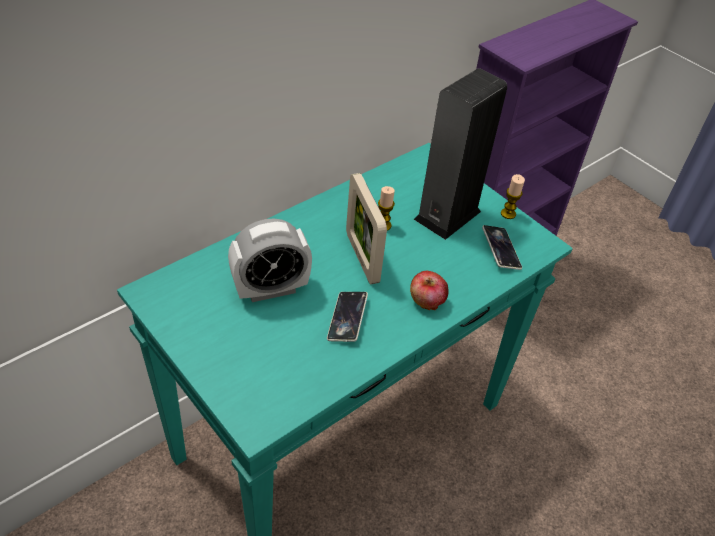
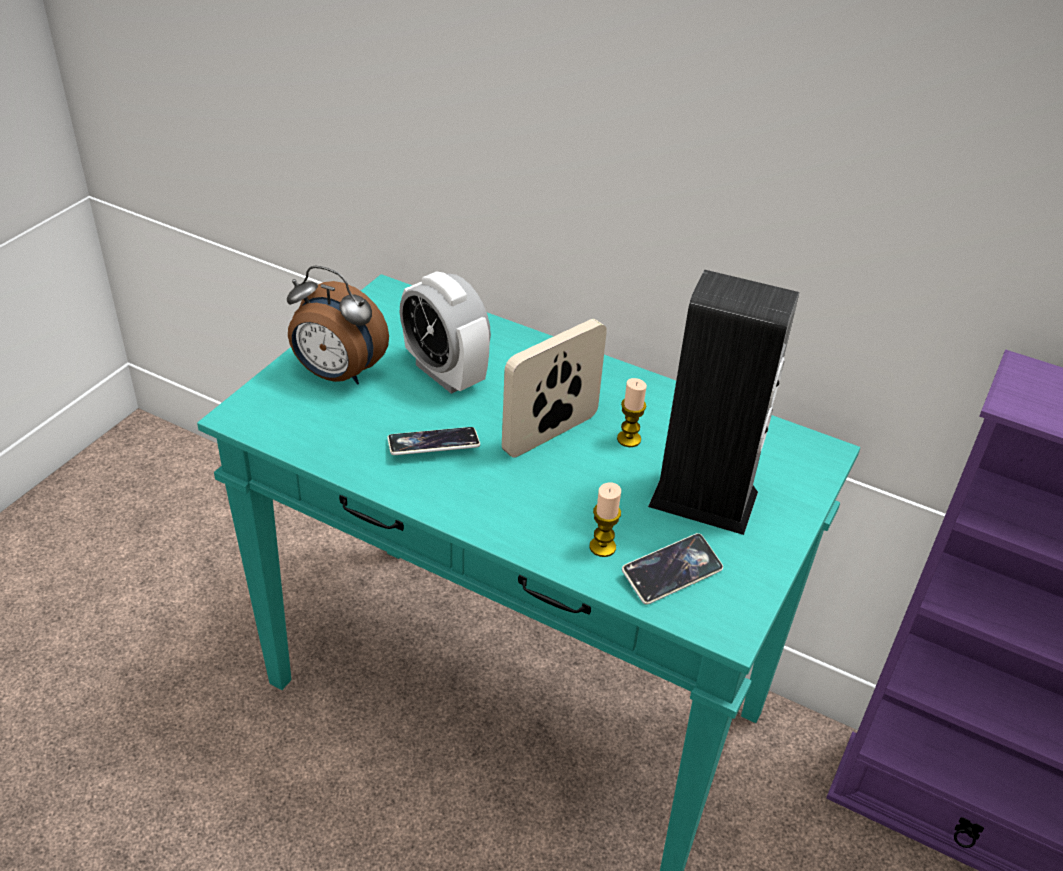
camera: 70 degrees right, 5 degrees down
apple [410,271,449,310] -> none
candle [501,174,525,219] -> candle moved to [590,482,621,557]
none -> alarm clock [287,266,389,385]

